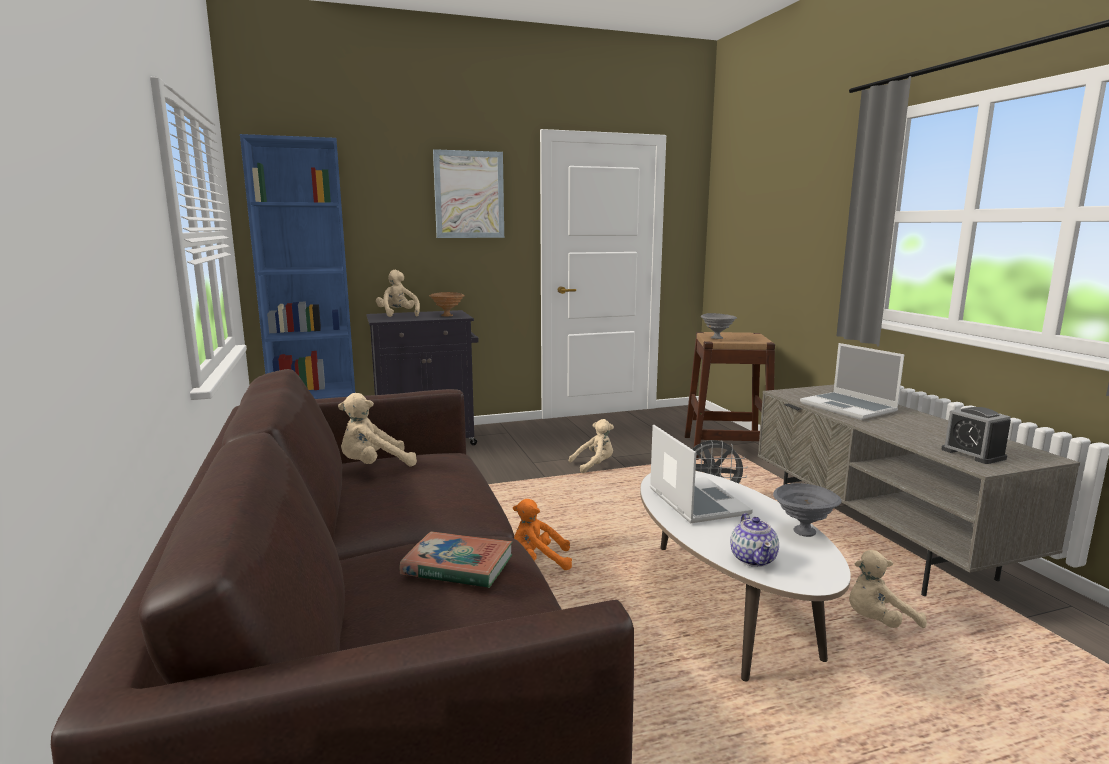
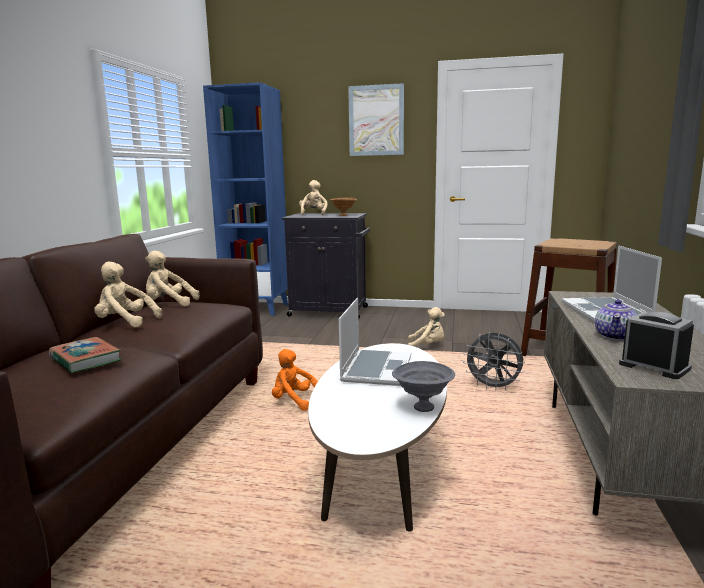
camera: 30 degrees right, 0 degrees up
grey bowl [701,313,737,339] -> none
teapot [730,513,779,567] -> teapot moved to [595,299,637,340]
beige plush toy [849,550,927,628] -> beige plush toy moved to [94,262,162,328]
alarm clock [941,407,1011,464] -> alarm clock turned 135 degrees clockwise [619,312,694,379]

